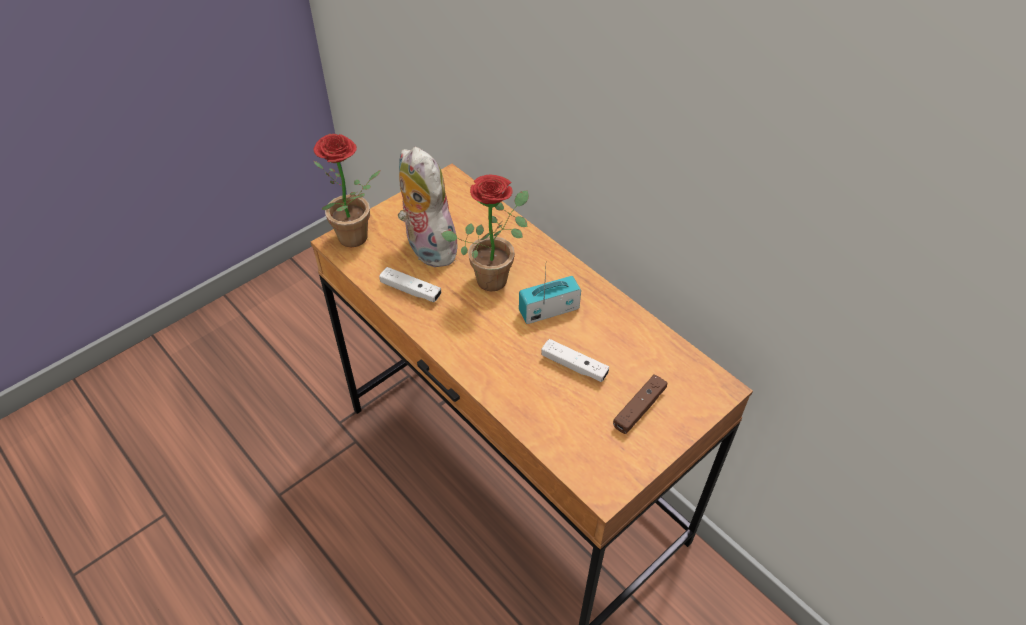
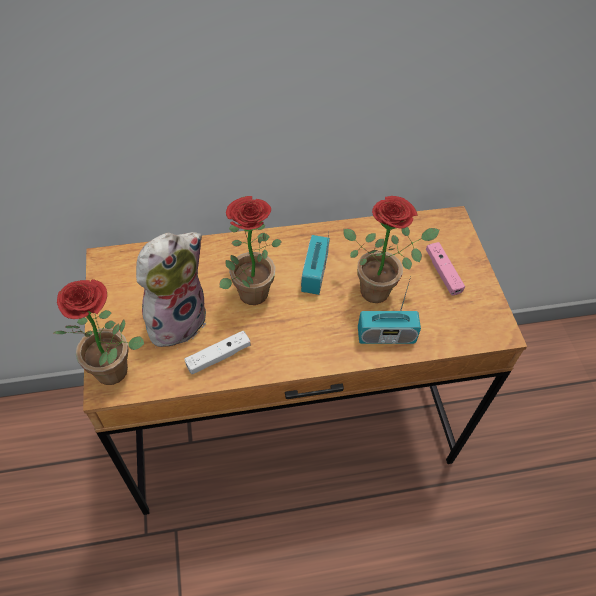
camera: 60 degrees left, 5 degrees up
plush toy [398,147,457,267] -> plush toy turned 135 degrees clockwise [136,232,206,347]
white game controller [542,339,609,382] -> potted plant [343,196,440,303]
brown game controller [613,374,667,434] -> pink game controller [426,242,465,296]
none -> radio [358,277,421,344]

